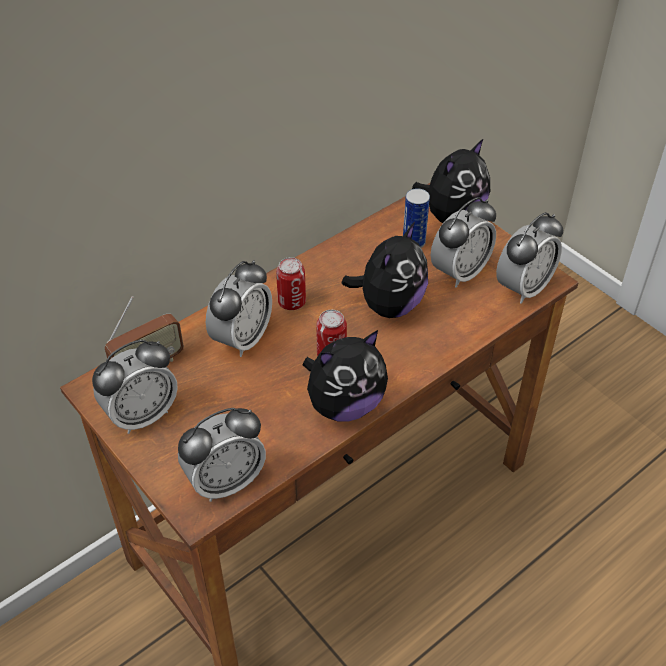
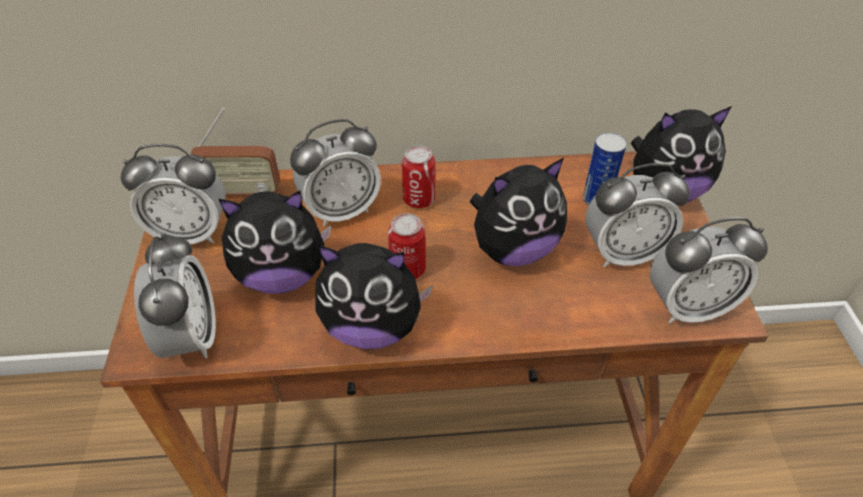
camera: 35 degrees right, 0 degrees up
alarm clock [178,408,266,502] -> alarm clock turned 105 degrees counterclockwise [134,232,216,358]
none -> plush toy [219,191,331,294]

